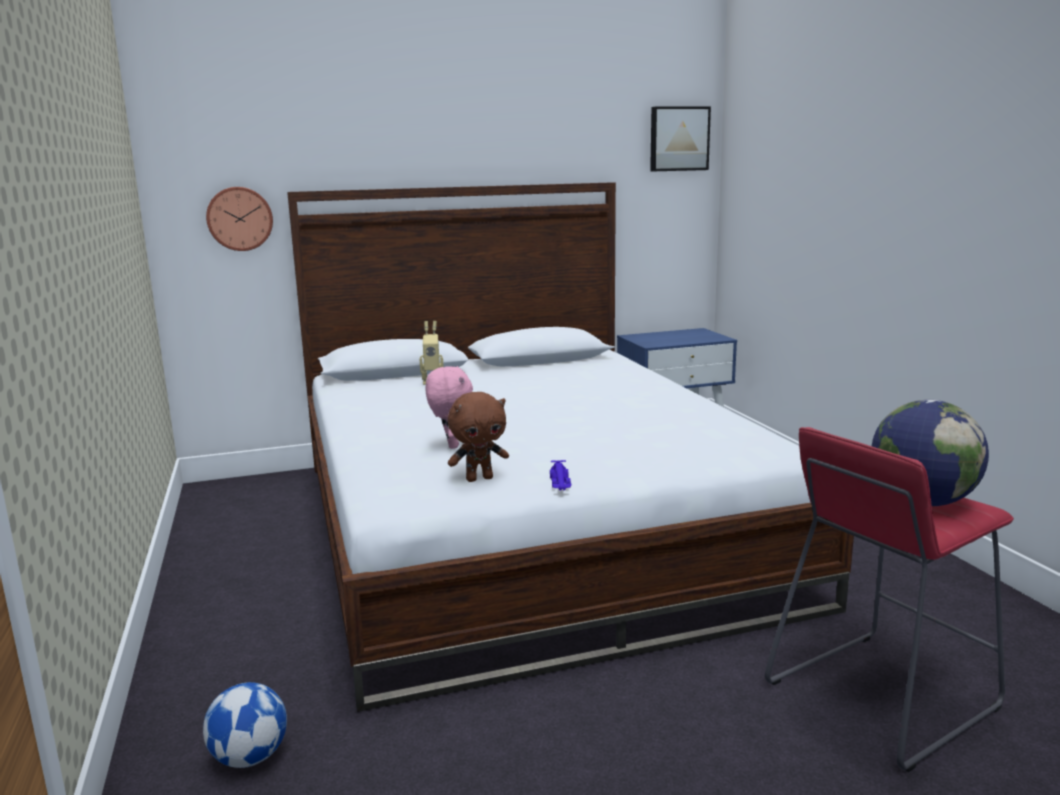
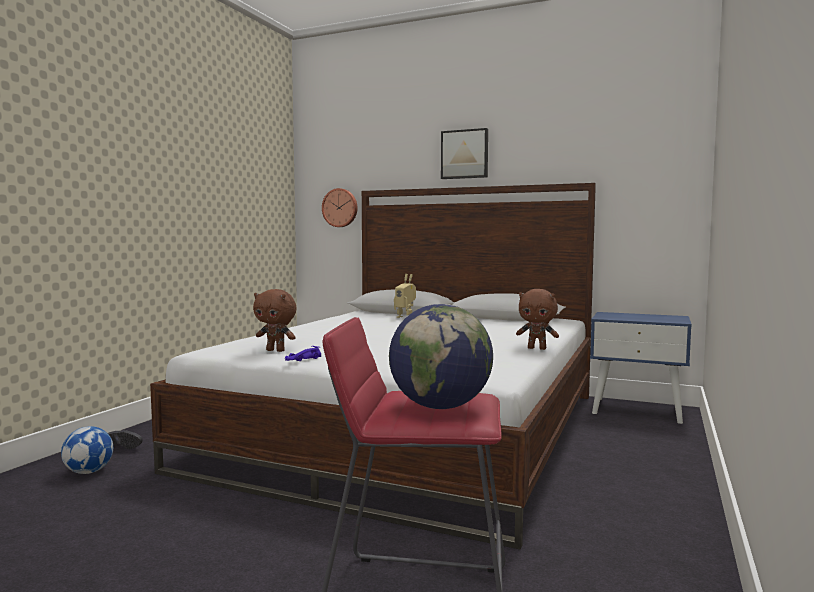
camera: 40 degrees right, 10 degrees down
pink plush toy [425,366,473,449] -> none
picture [650,107,711,171] -> picture moved to [441,128,488,179]
none -> black shoe [108,430,143,449]
none -> brown plush toy [516,289,559,350]

